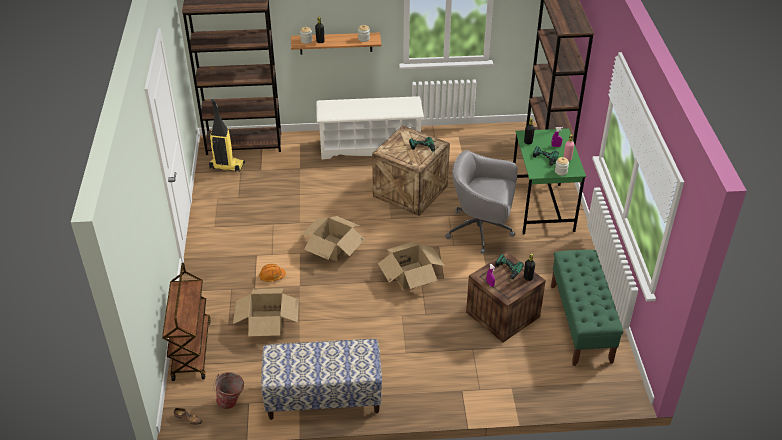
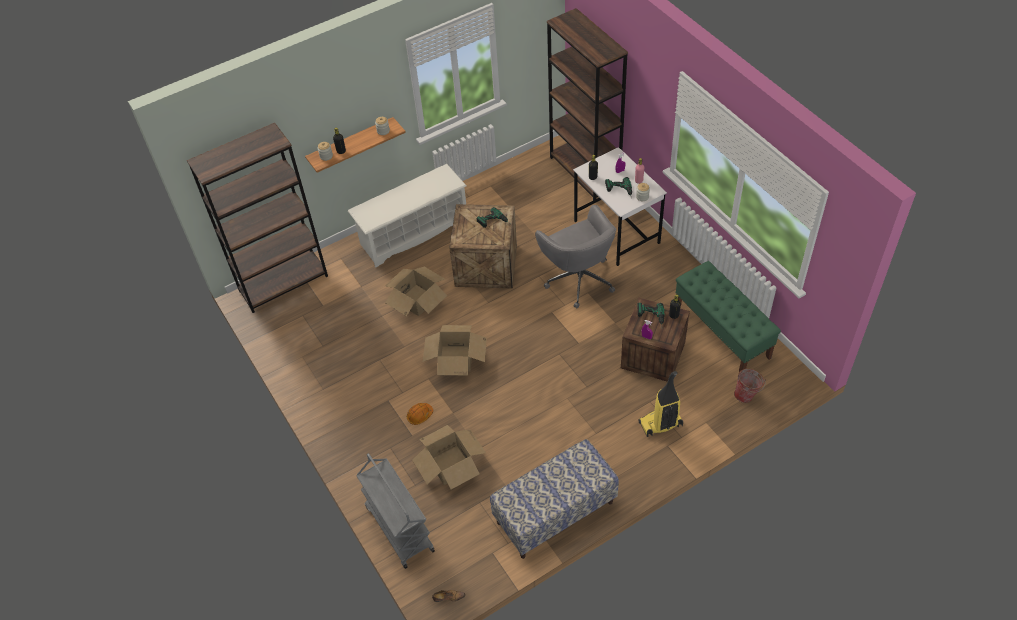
camera: 25 degrees left, 10 degrees up
brown cart [162,263,211,381] -> grey cart [356,453,435,569]
vacuum cleaner [209,99,245,172] -> vacuum cleaner moved to [638,371,683,437]
bucket [213,372,244,409] -> bucket moved to [734,369,766,403]
cardboard box [378,242,445,289] -> cardboard box moved to [384,266,447,316]
grey office chair [445,150,518,254] -> grey office chair turned 105 degrees counterclockwise [535,205,616,309]
green desk [513,129,586,234] -> white desk [573,147,667,266]

